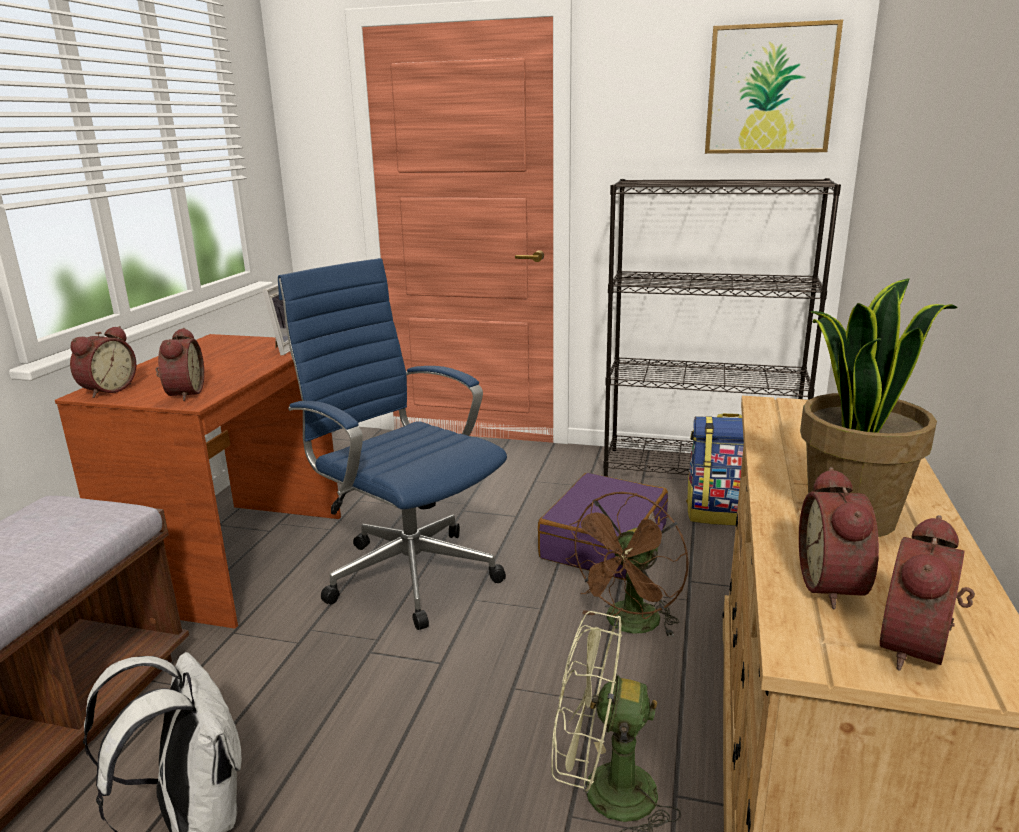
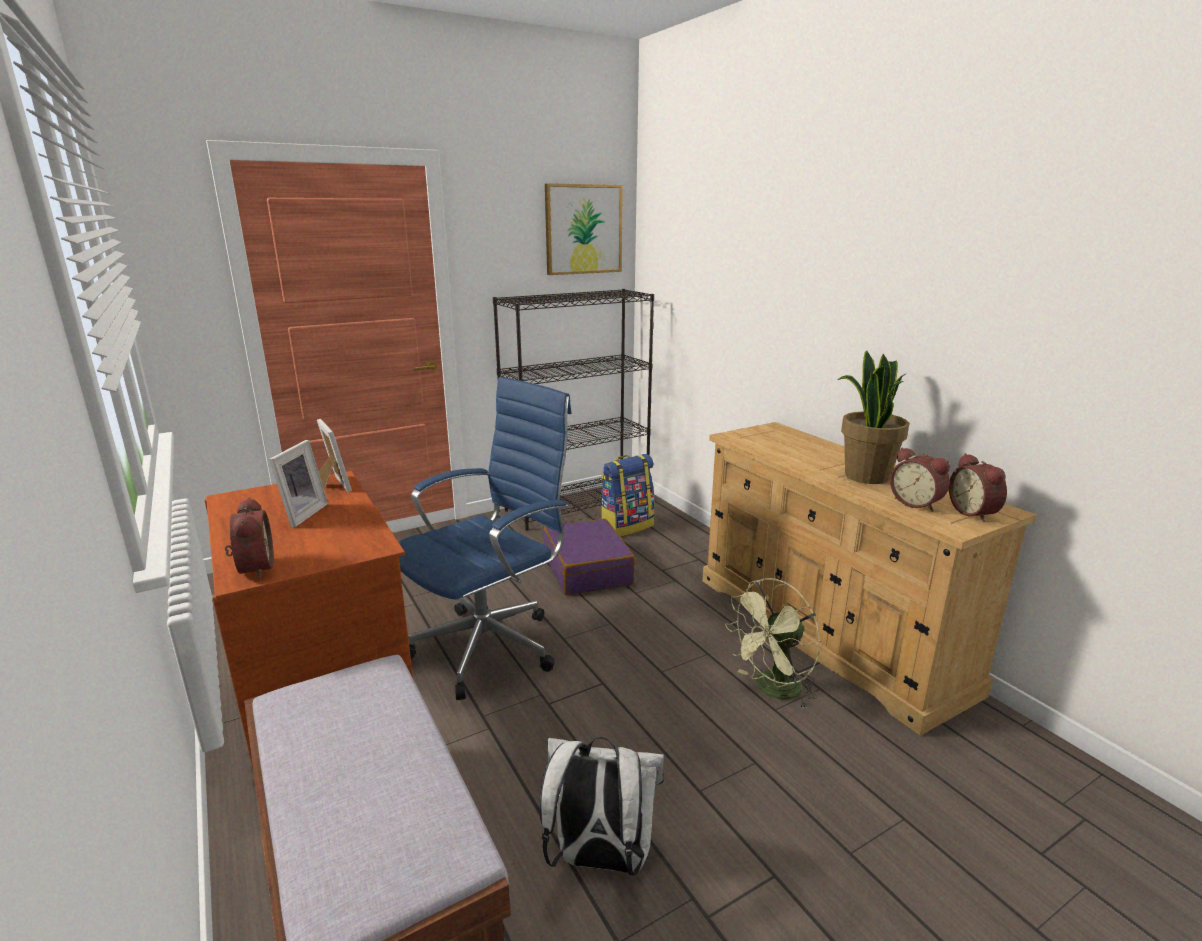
camera: 45 degrees left, 0 degrees up
alarm clock [155,328,204,401] -> none
blue office chair [278,258,507,630] -> blue office chair turned 135 degrees clockwise [398,377,572,700]
brown fan [565,492,689,638] -> none
none -> picture frame [269,440,328,528]

